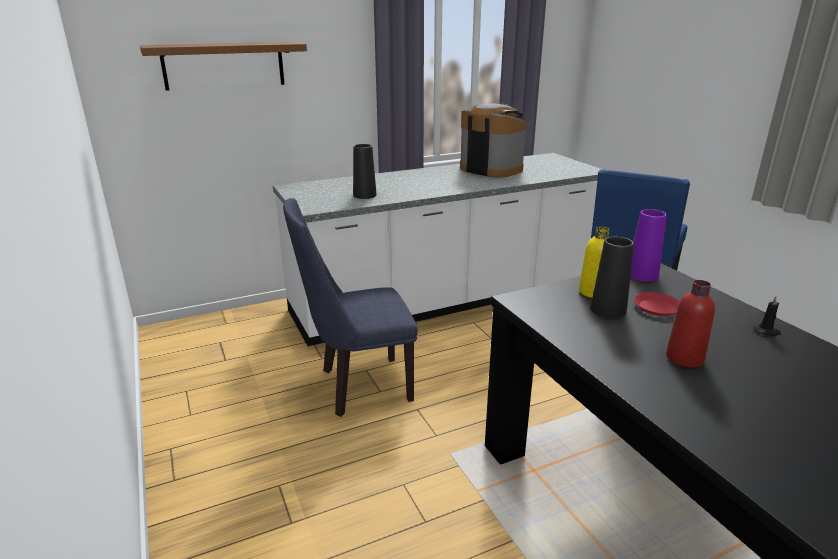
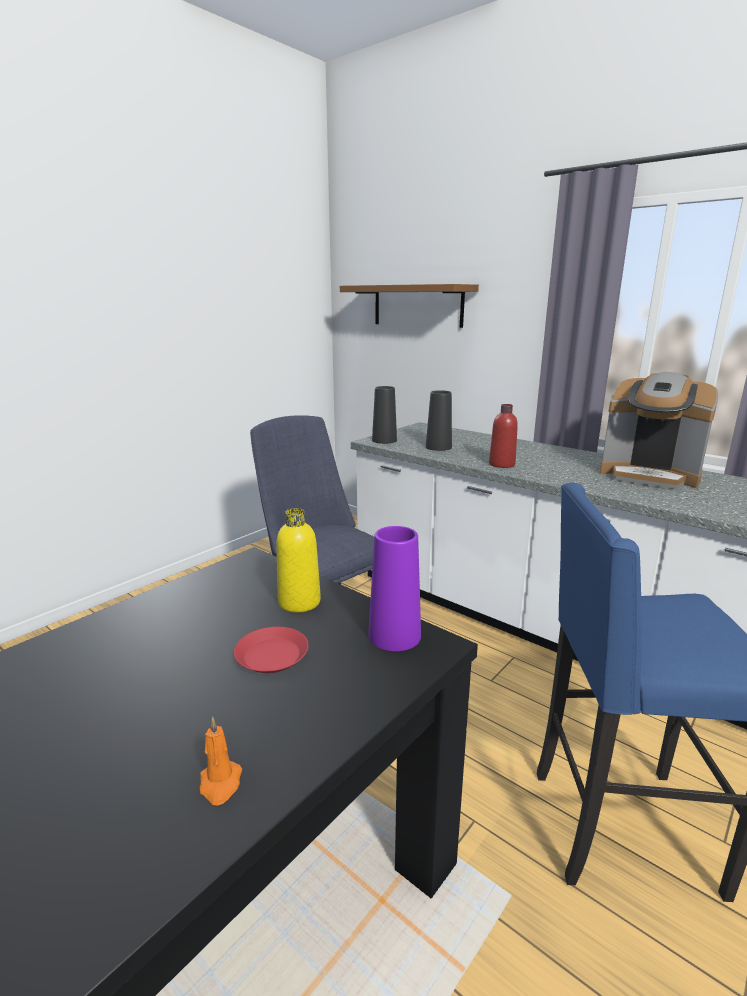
camera: 65 degrees right, 5 degrees down
coffee machine [460,103,527,178] -> coffee machine turned 105 degrees clockwise [600,372,718,490]
black vase [590,237,634,318] -> black vase moved to [372,386,397,444]
red bottle [666,280,715,368] -> red bottle moved to [489,404,518,468]
black candle [753,295,781,336] -> orange candle [200,717,242,805]

